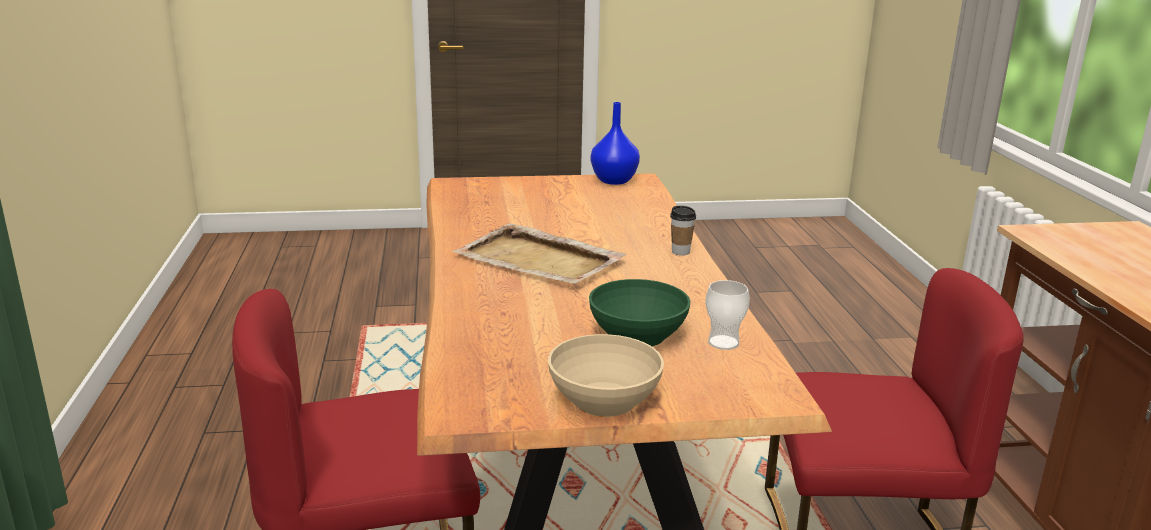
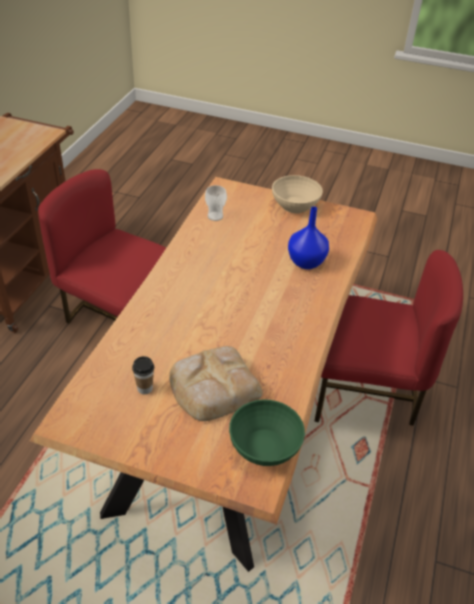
camera: 155 degrees left, 20 degrees up
beige tray [452,223,626,284] -> none
green bowl [589,279,691,346] -> green bowl moved to [229,399,305,466]
blue vase [591,102,640,185] -> blue vase moved to [288,206,329,269]
cup [670,205,696,256] -> cup moved to [132,356,154,394]
none -> bread [169,346,263,421]

